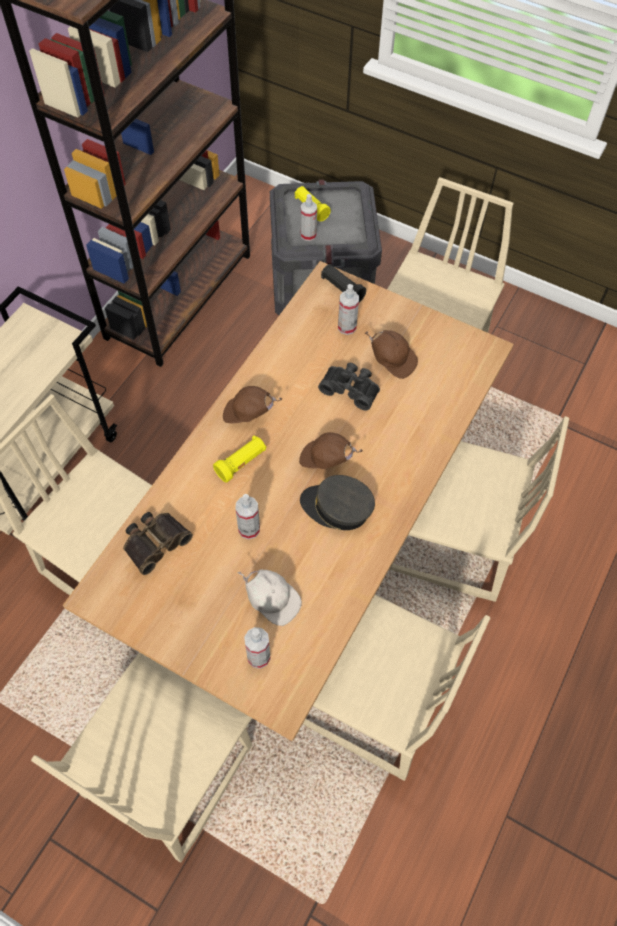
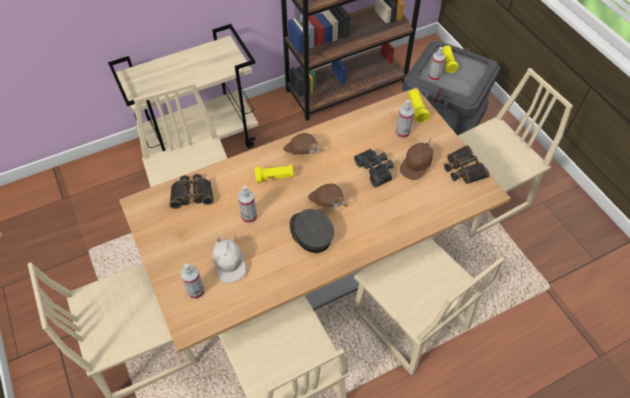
camera: 35 degrees right, 5 degrees down
black flashlight [321,264,366,302] -> yellow flashlight [408,89,430,123]
brown cap [365,330,418,379] -> brown cap turned 60 degrees clockwise [400,139,433,180]
none -> binoculars [444,145,489,184]

